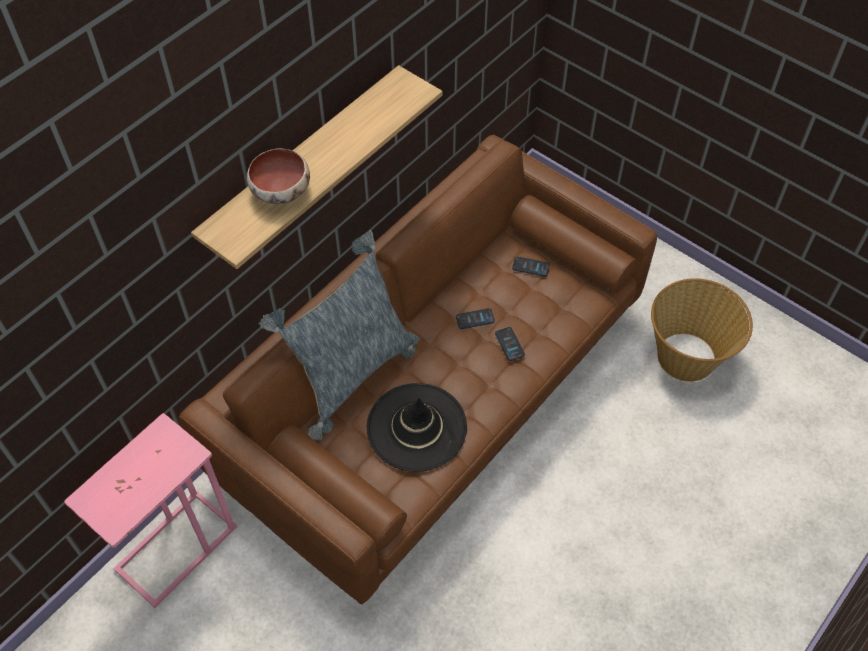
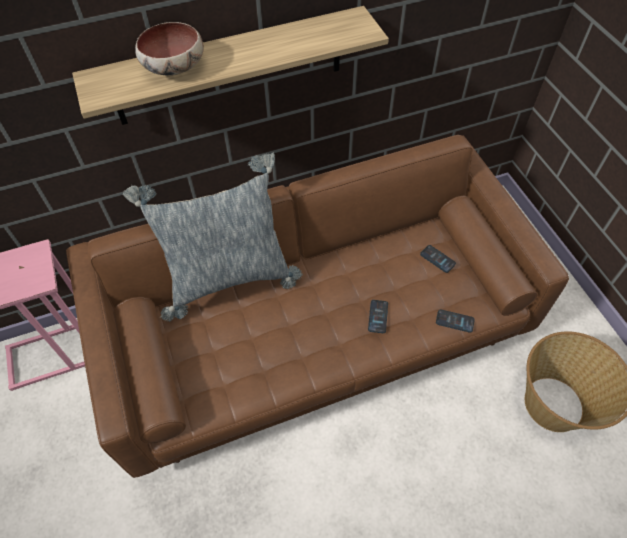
camera: 30 degrees right, 0 degrees up
black hat [367,383,467,472] -> none
phone [456,308,495,329] -> phone moved to [436,309,475,333]

